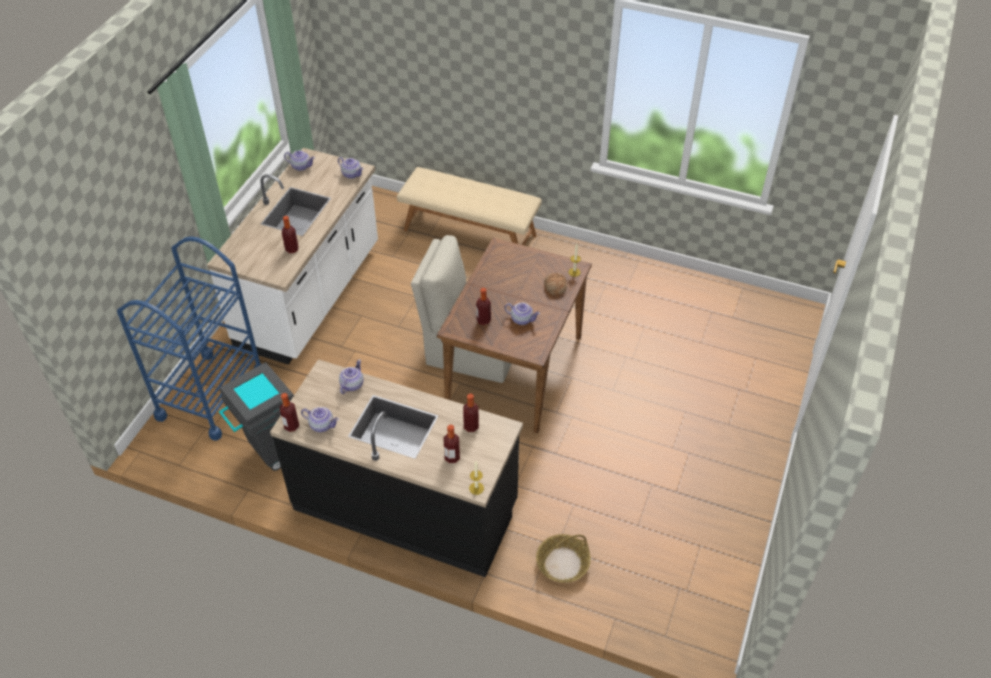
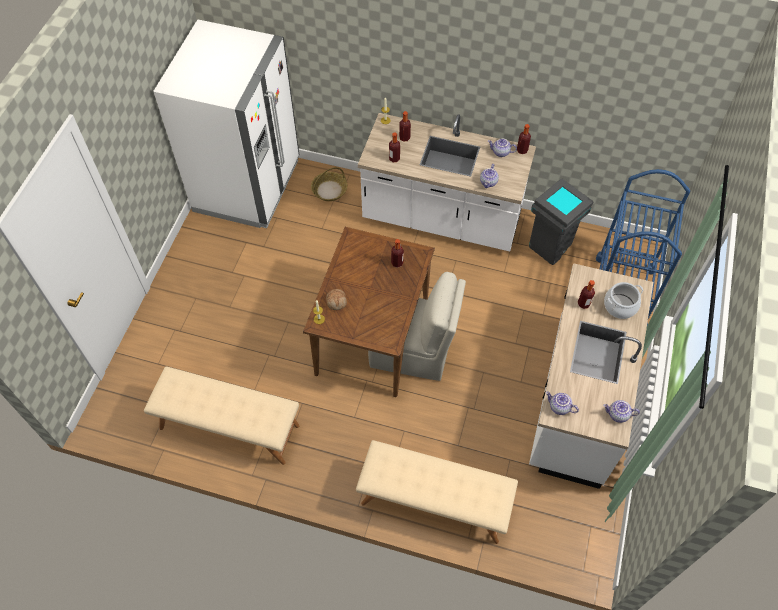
camera: 175 degrees right, 10 degrees up
black counter [270,359,523,577] -> white counter [358,113,536,252]
teapot [505,303,540,325] -> none
none -> beige bench [144,366,299,465]
none -> white fridge [153,20,299,228]
none -> cooking pot [604,282,644,319]

